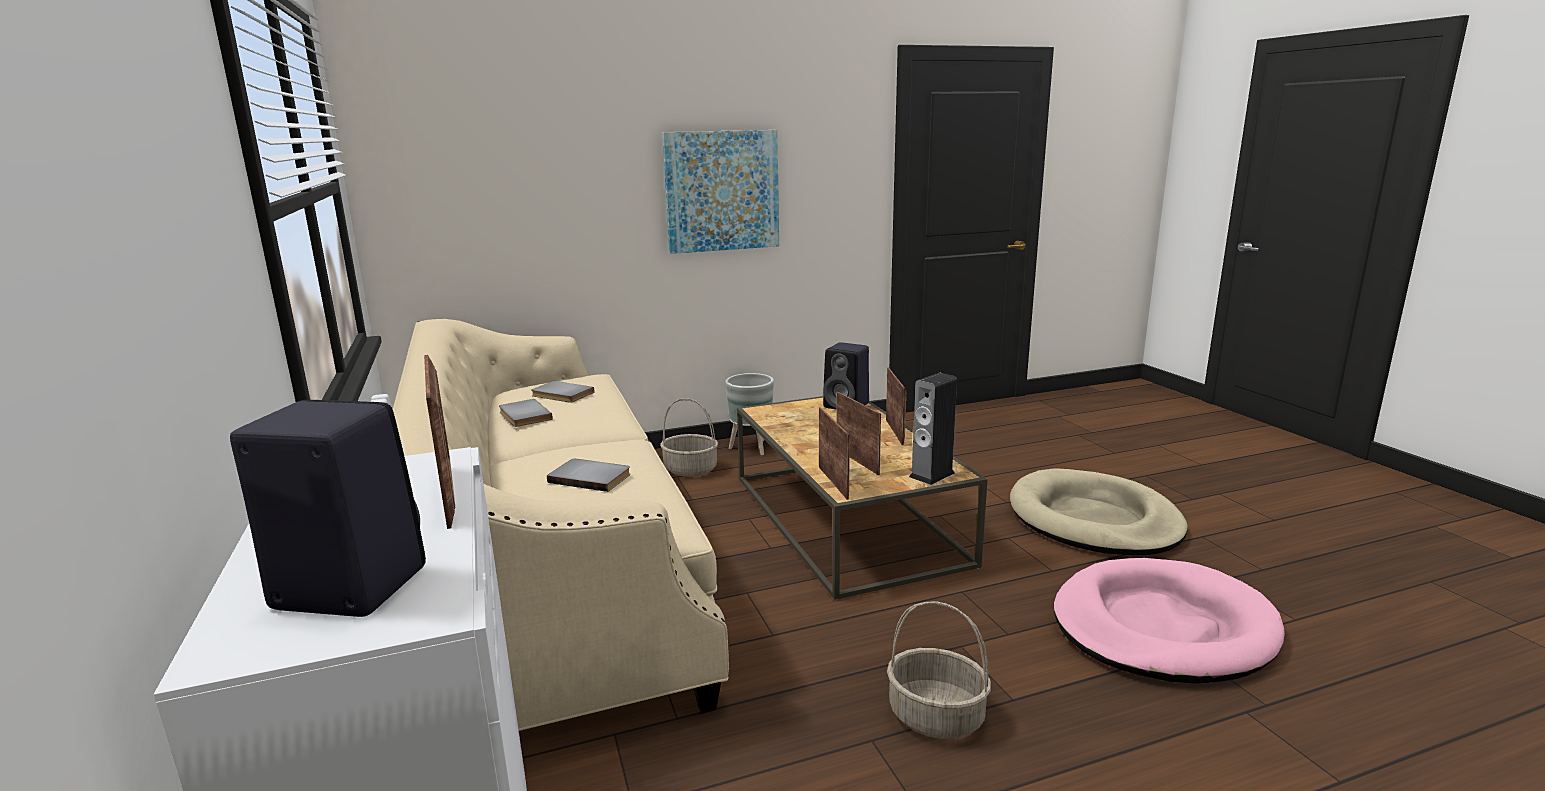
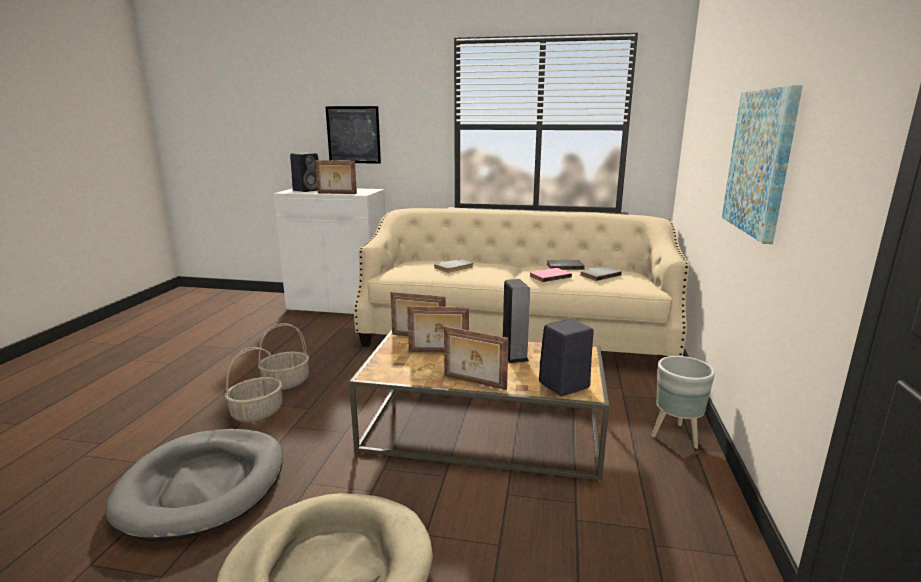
camera: 120 degrees right, 0 degrees up
basket [660,398,718,477] -> basket moved to [225,347,283,422]
speaker [909,373,957,485] -> speaker moved to [503,279,530,363]
pink dog bed [1054,558,1285,684] -> grey dog bed [105,429,283,542]
none -> picture [325,106,381,164]
none -> pink book [529,268,572,282]

